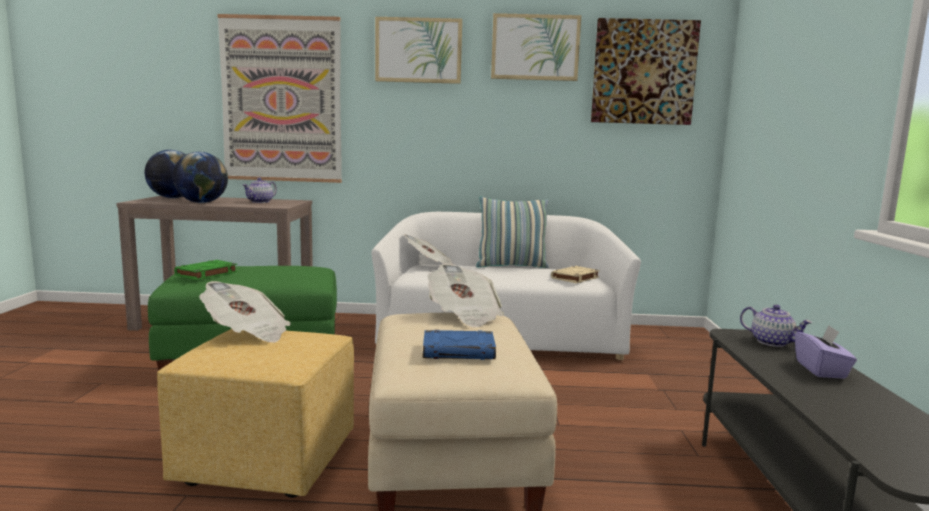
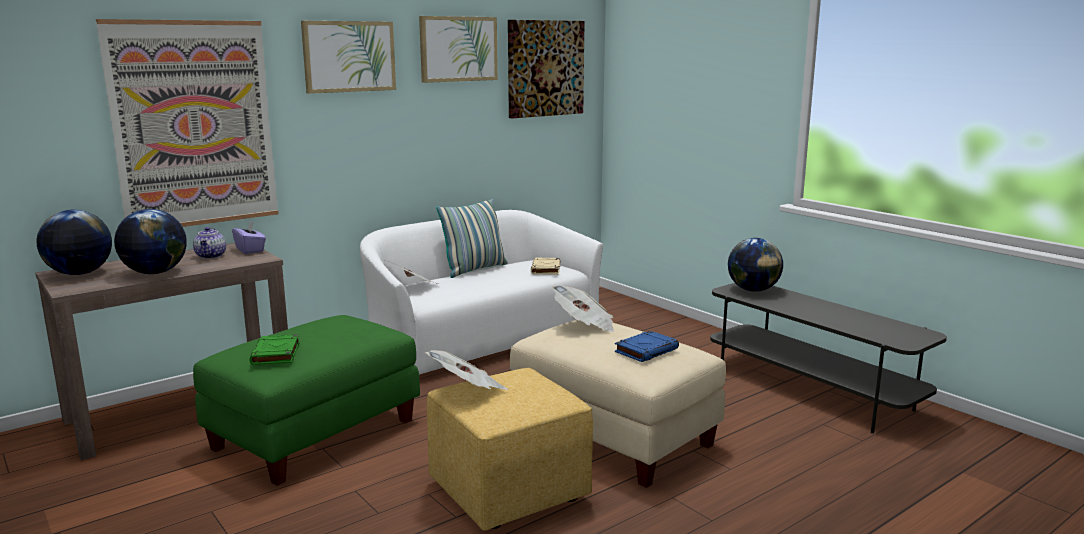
camera: 40 degrees left, 5 degrees up
teapot [740,305,813,347] -> globe [728,238,783,292]
purple tissue box [795,325,857,379] -> purple tissue box moved to [232,221,266,254]

